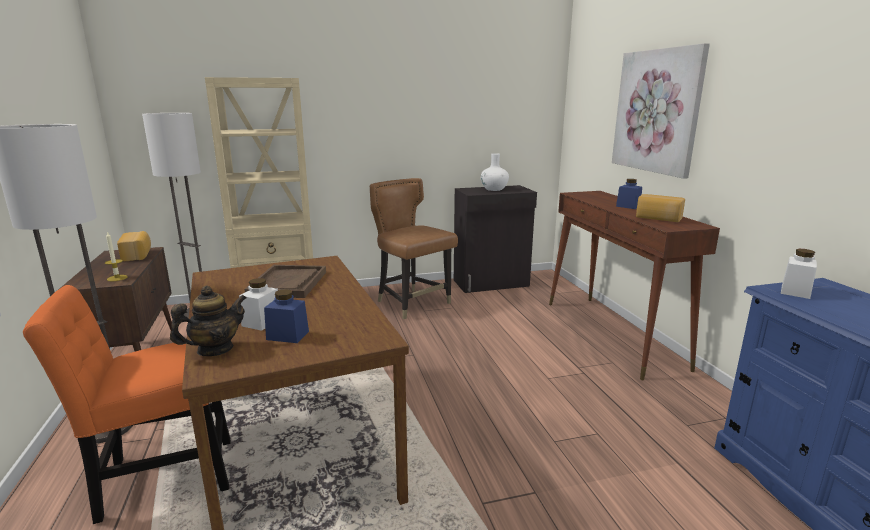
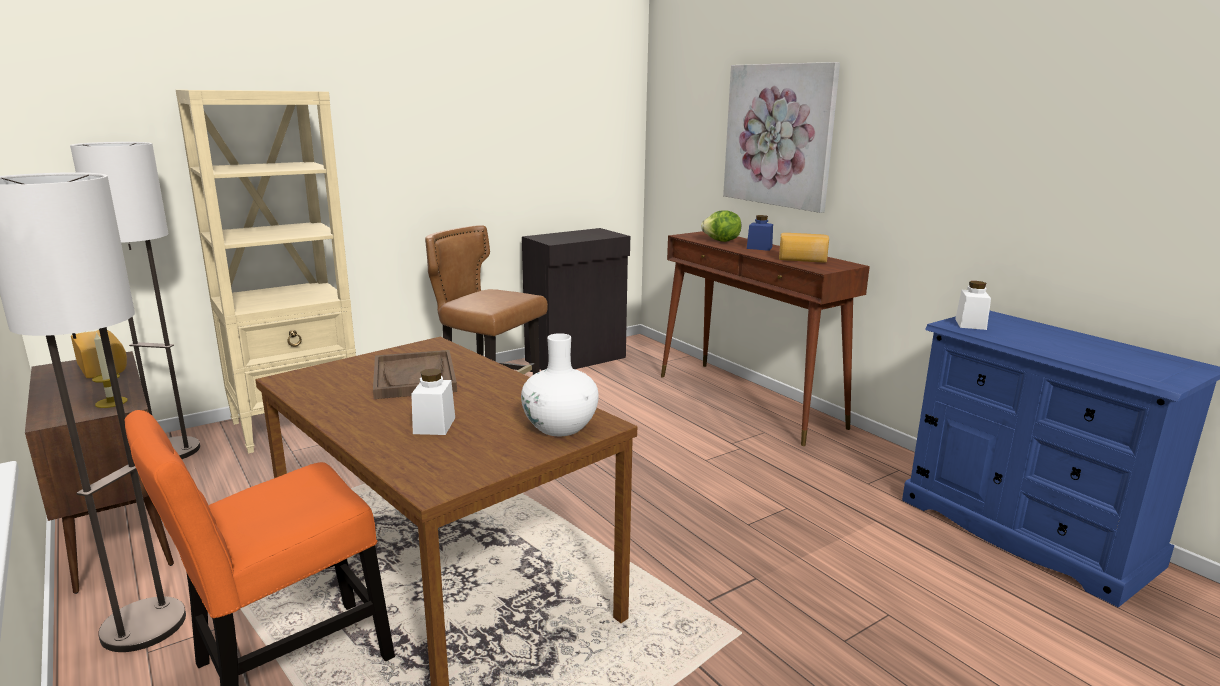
camera: 20 degrees left, 0 degrees up
teapot [170,285,247,356] -> none
blue jar [264,289,309,343] -> none
white vase [481,153,509,191] -> white vase moved to [521,333,599,436]
none -> lettuce [701,210,741,242]

